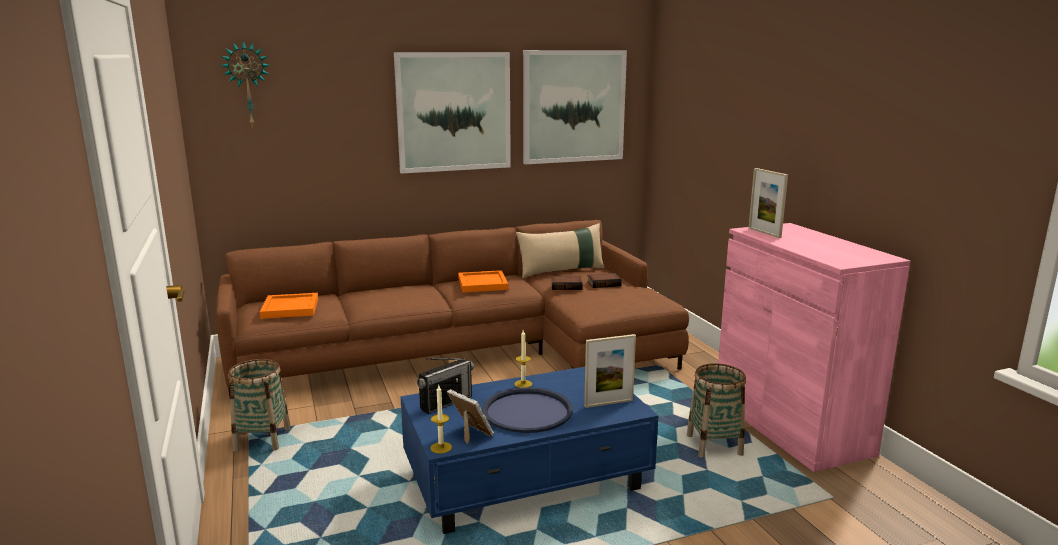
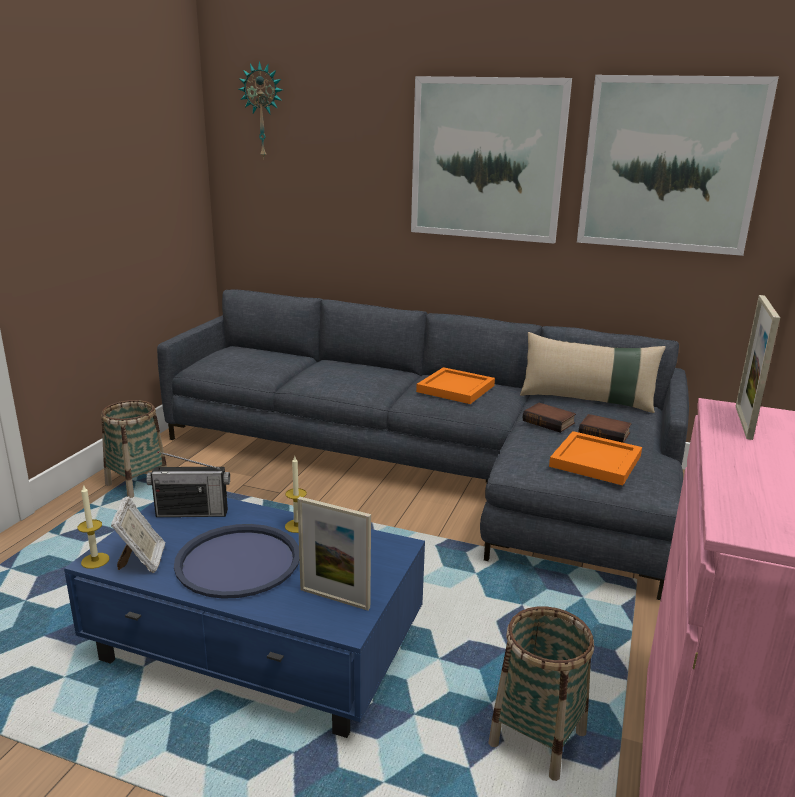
camera: 40 degrees right, 5 degrees up
brown sofa [216,220,689,396] -> grey sofa [157,290,689,600]
orange tray [260,293,318,319] -> orange tray moved to [549,431,642,486]

